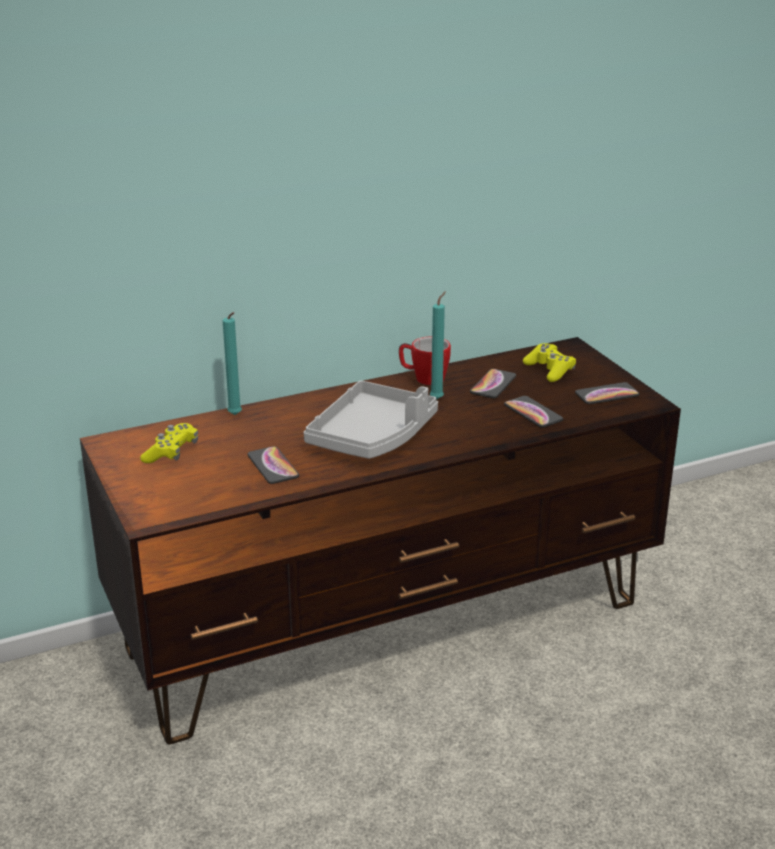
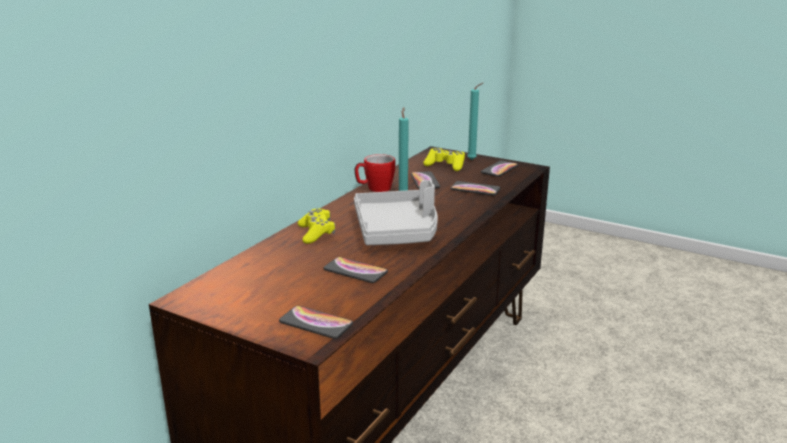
camera: 35 degrees left, 5 degrees down
yellow game controller [140,423,198,463] -> yellow game controller moved to [298,208,335,244]
turquoise candle [223,312,242,415] -> turquoise candle moved to [467,83,483,160]
none -> phone [279,306,353,339]

